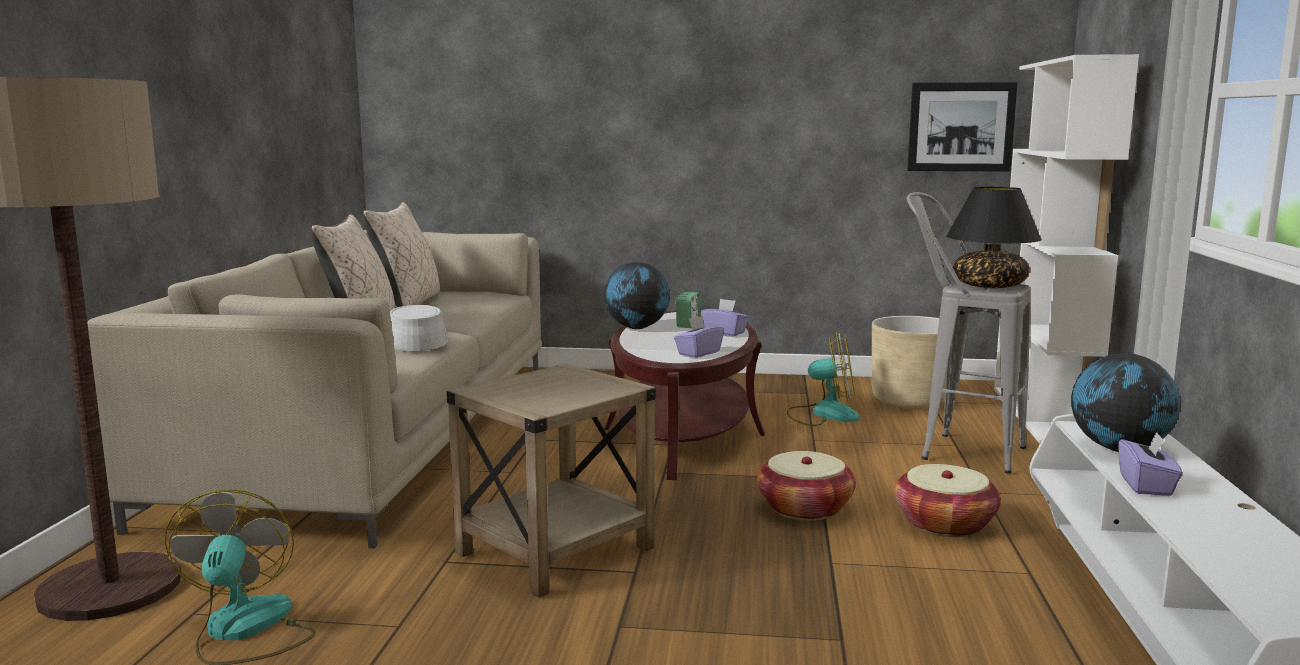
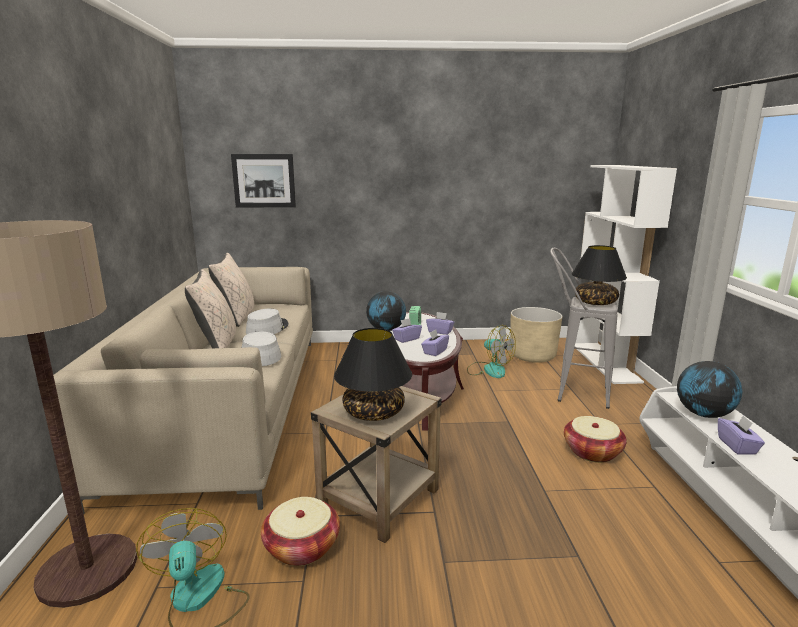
camera: 10 degrees left, 5 degrees up
basket [757,451,856,521] -> basket moved to [261,497,340,566]
fan [787,331,860,426] -> fan turned 45 degrees clockwise [467,325,516,378]
picture [908,82,1017,172] -> picture moved to [231,154,296,208]
none -> grey hat [246,309,289,335]
none -> black table lamp [334,328,412,421]
none -> purple tissue box [392,318,422,343]

